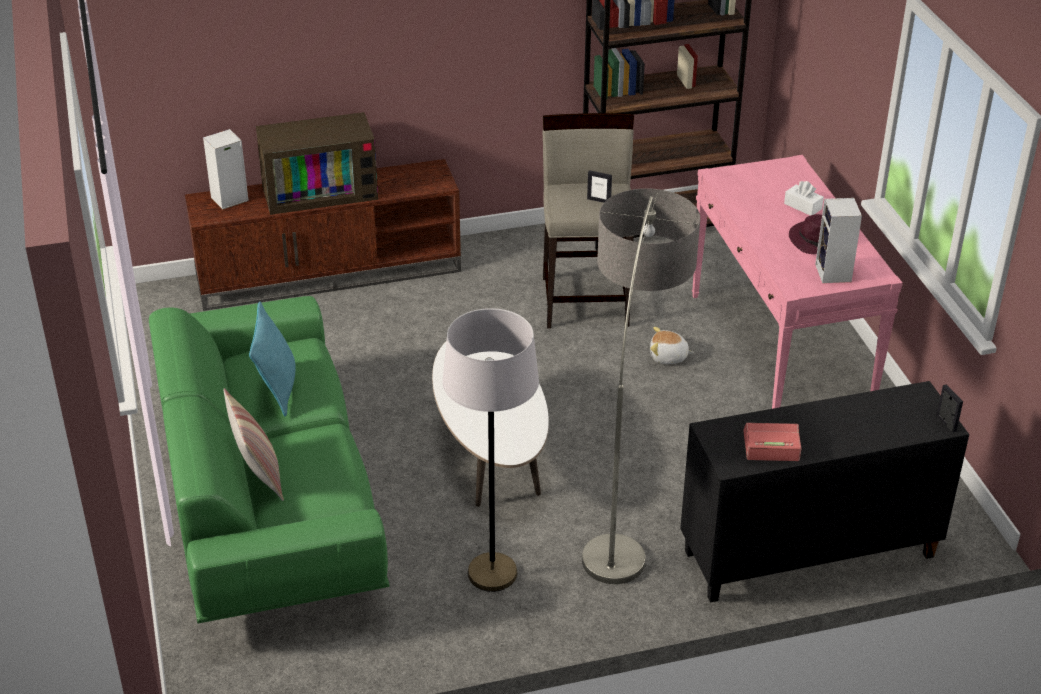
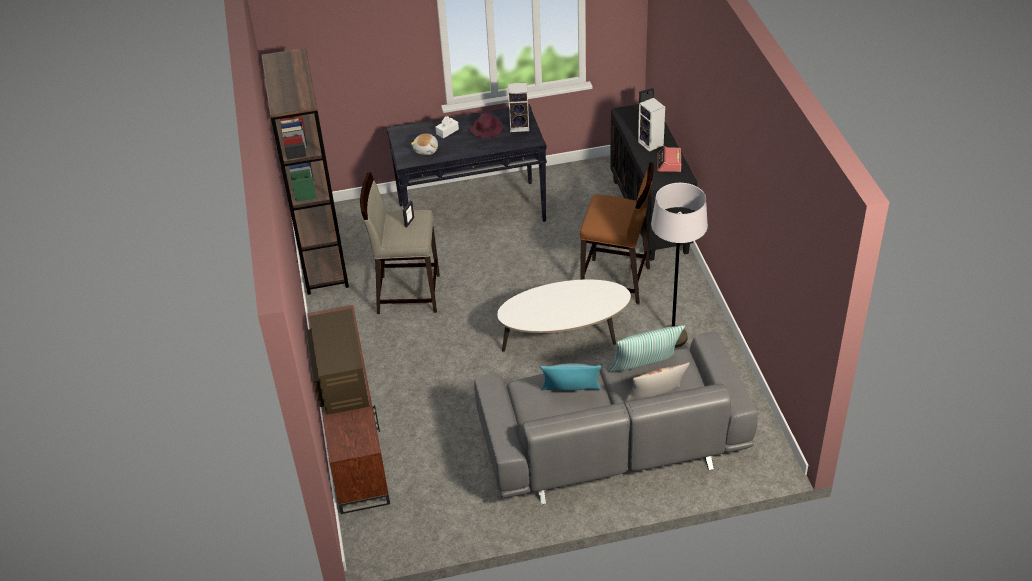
camera: 85 degrees left, 5 degrees up
green sofa [149,296,390,623] -> grey sofa [474,332,758,505]
speaker [203,129,249,210] -> speaker moved to [638,98,665,152]
floor lamp [582,188,700,584] -> brown stool [580,162,653,305]
plush toy [650,327,694,364] -> plush toy moved to [411,134,438,155]
pink console table [692,155,903,409] -> black console table [387,104,547,222]
none -> pillow [608,325,685,372]

